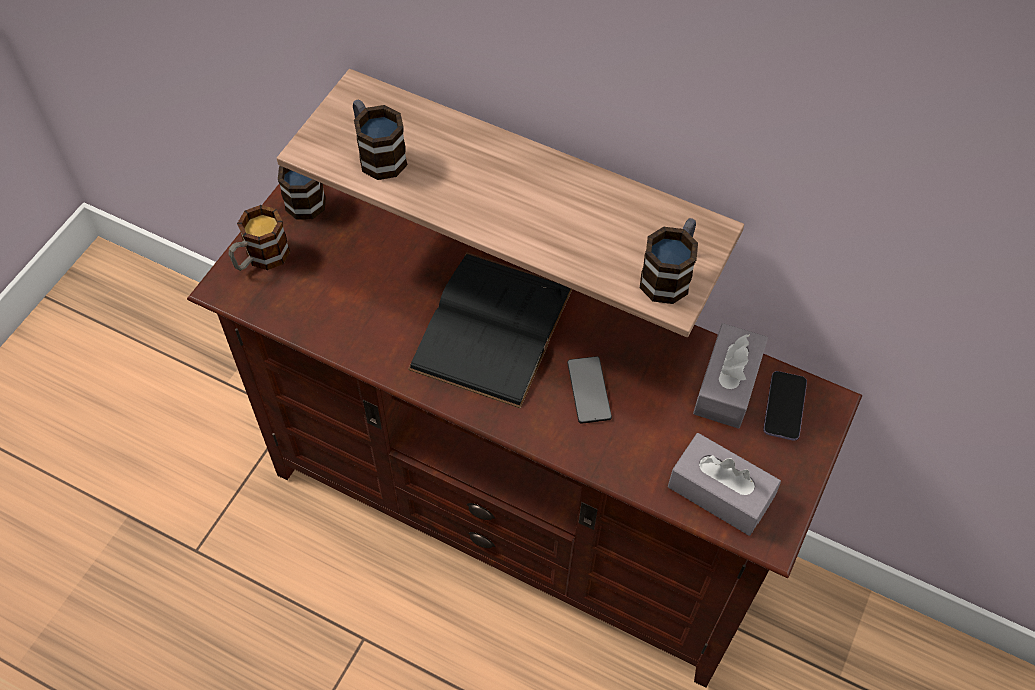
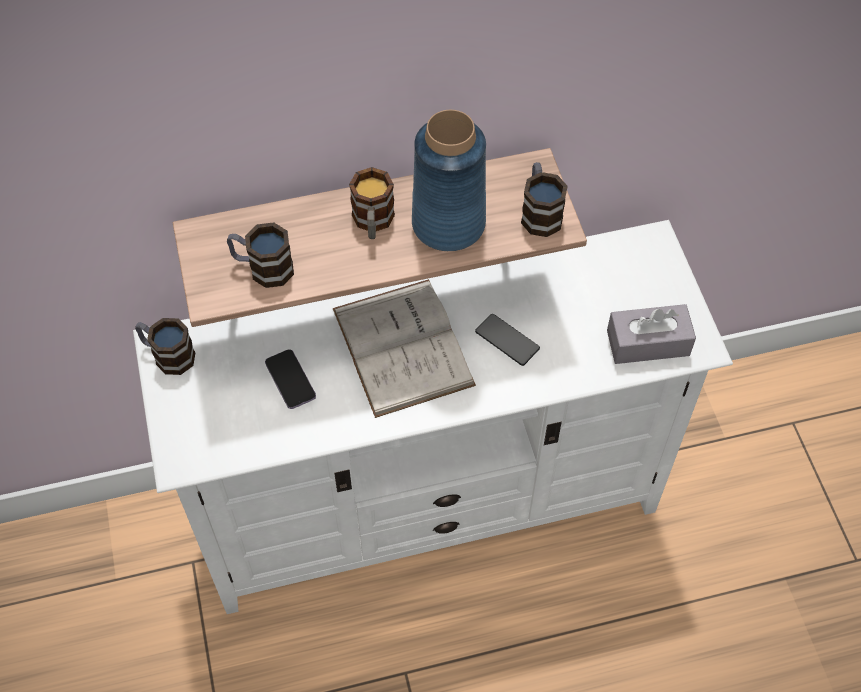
camera: 40 degrees left, 0 degrees up
brown tv stand [187,184,862,688] -> white tv stand [133,220,733,614]
mug [228,205,290,271] -> mug moved to [349,167,395,239]
black book [408,253,572,409] -> white book [333,279,476,418]
grey tissue box [693,323,768,429] -> none
phone [763,371,807,441] -> phone moved to [265,349,316,409]
none -> blue vase [412,110,486,251]

